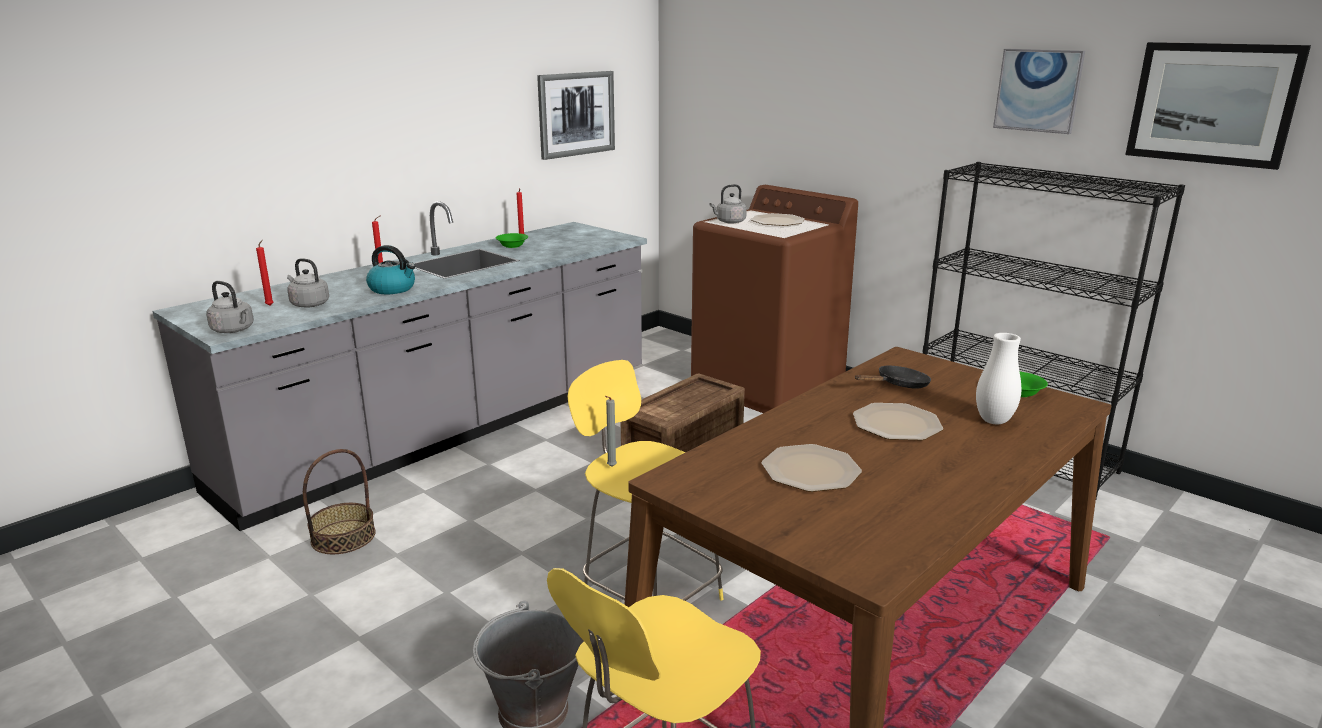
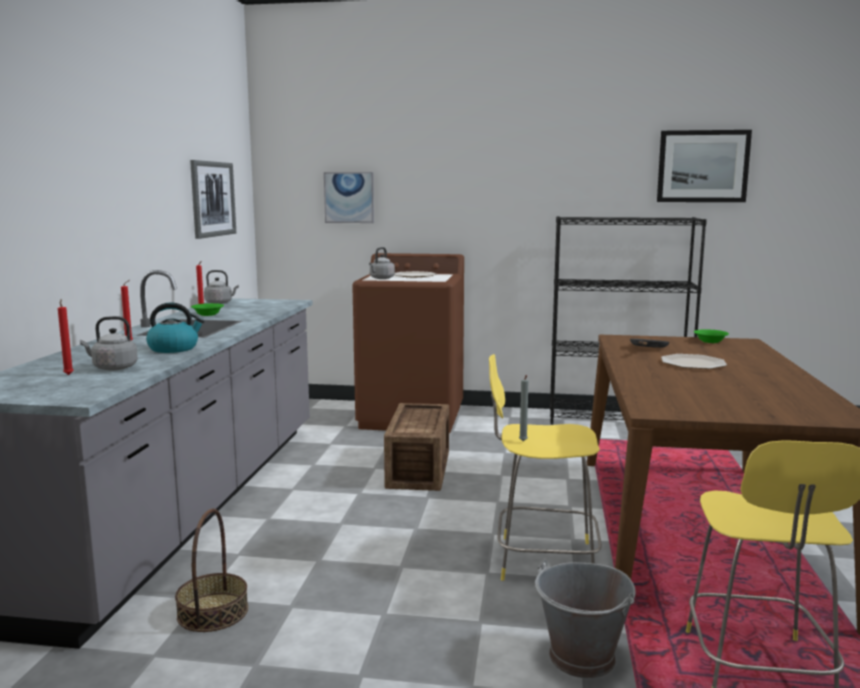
camera: 35 degrees left, 10 degrees down
grey kettle [206,281,254,333] -> grey kettle moved to [204,270,239,304]
plate [762,444,862,492] -> none
white vase [976,333,1021,425] -> none
picture [993,49,1085,134] -> picture moved to [324,172,374,223]

